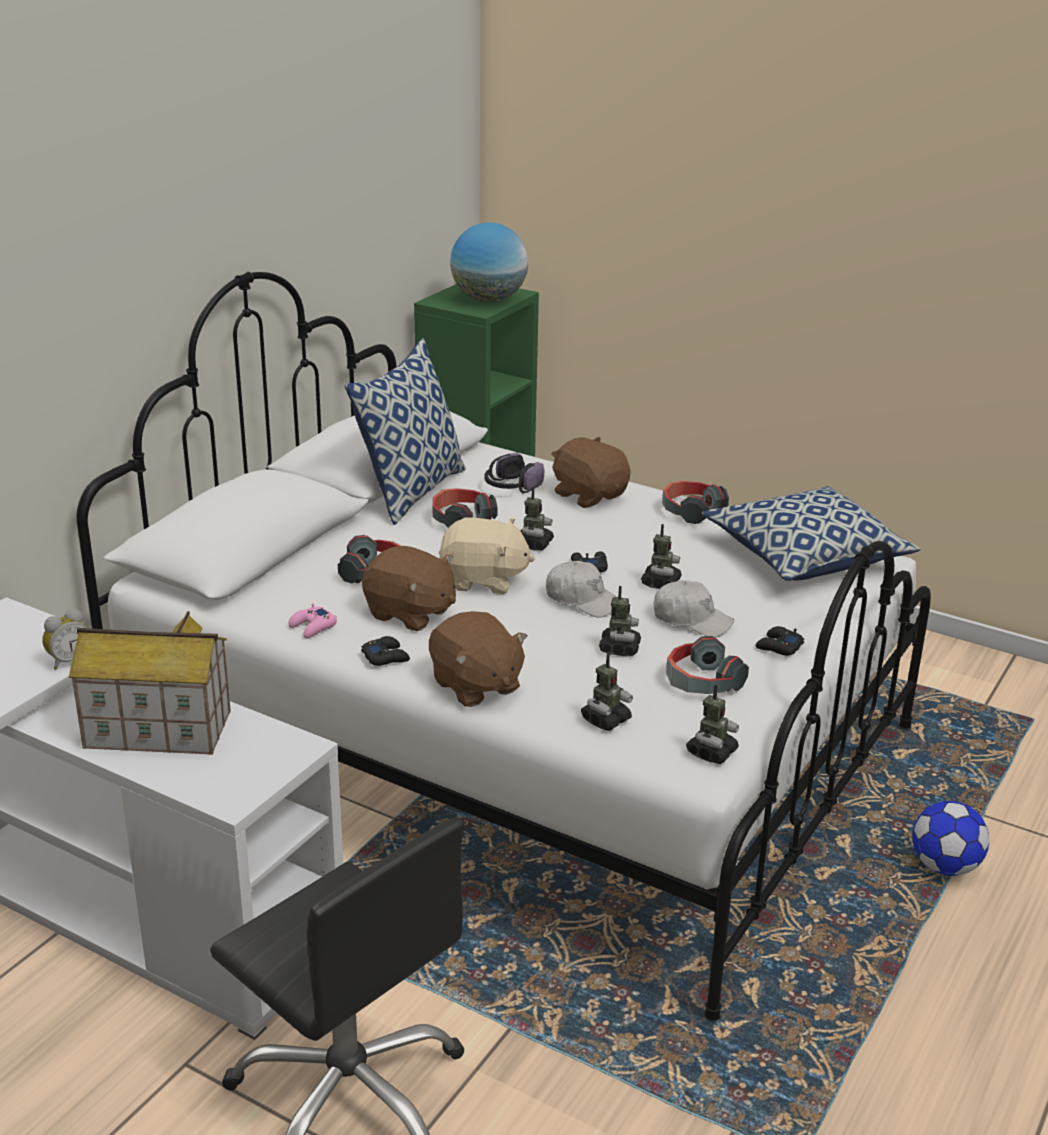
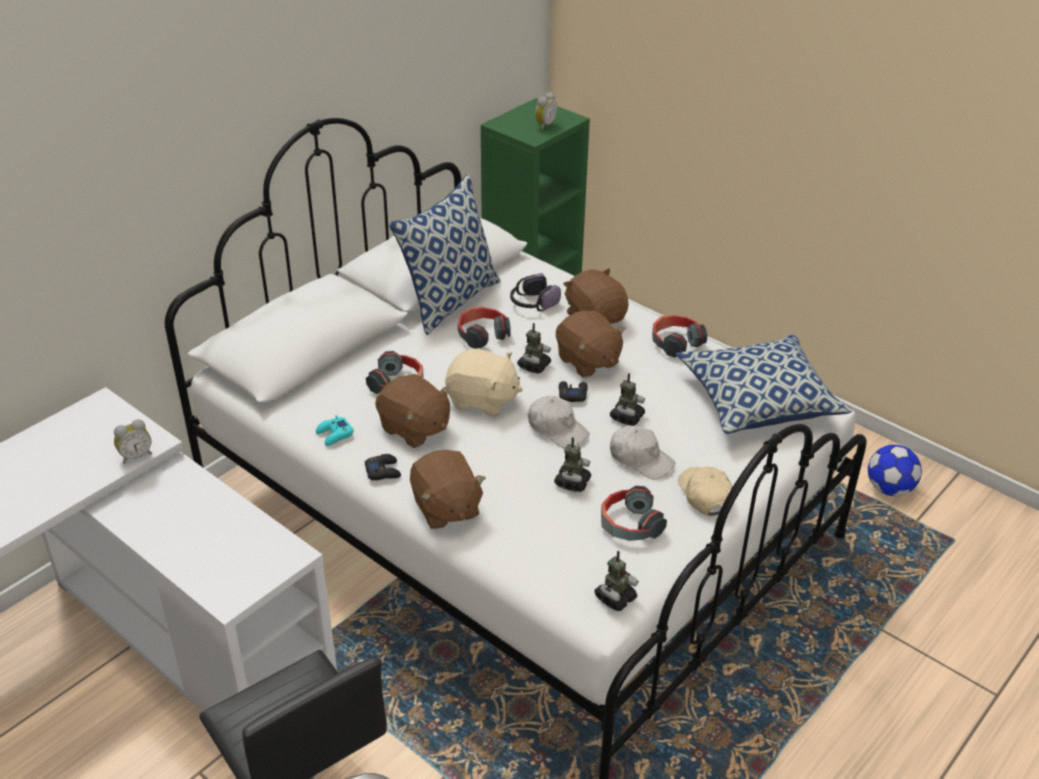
camera: 10 degrees right, 10 degrees up
toy house [69,611,231,755] -> none
pink game controller [288,603,337,638] -> turquoise game controller [316,415,354,446]
globe [450,222,528,302] -> alarm clock [535,92,557,130]
toy robot [581,653,633,731] -> none
black game controller [755,626,805,656] -> beige cap [678,467,732,516]
football [912,801,989,876] -> football moved to [868,445,922,496]
none -> brown plush toy [556,310,626,378]

